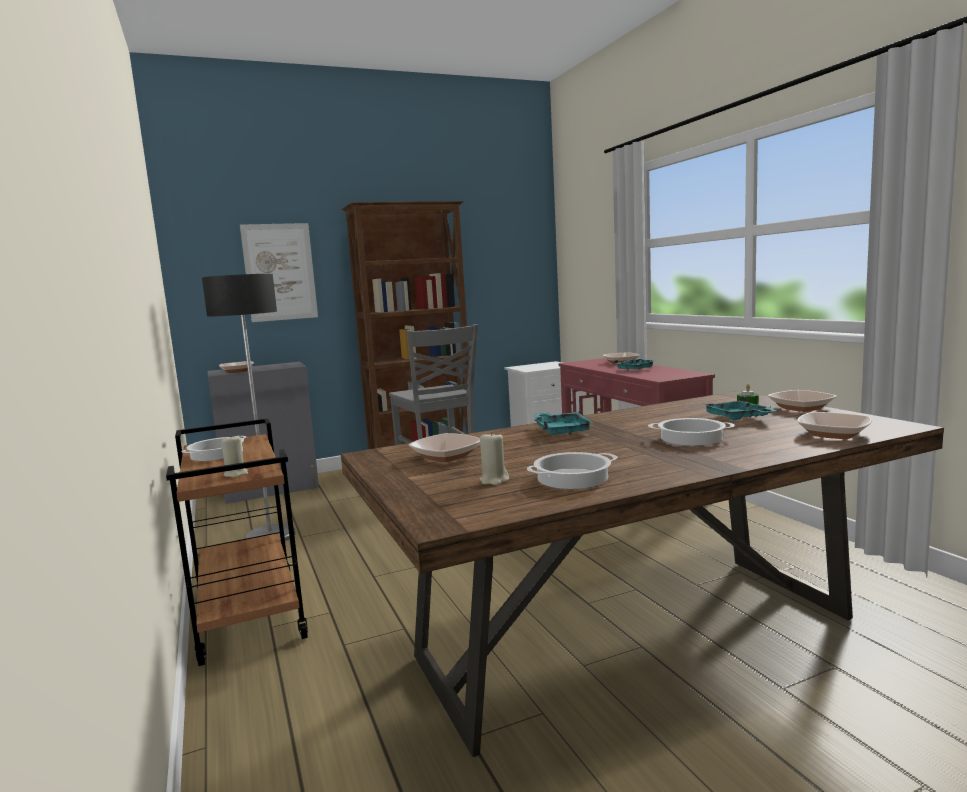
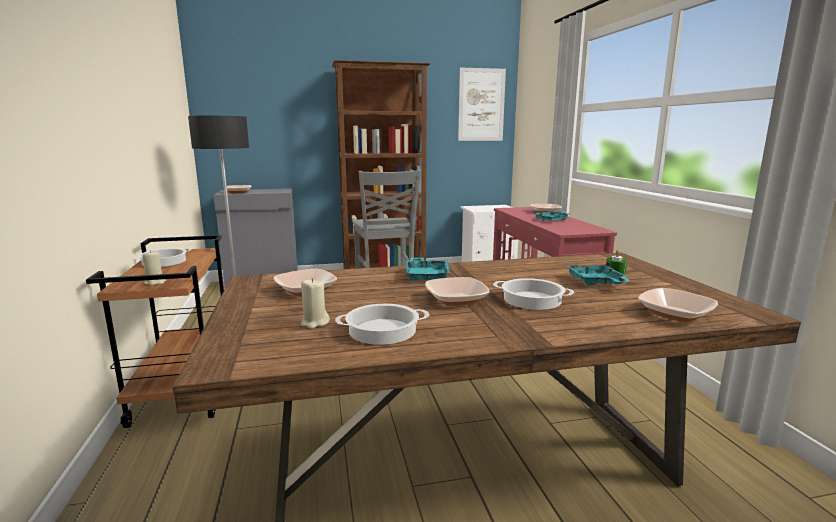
camera: 10 degrees right, 5 degrees up
picture [240,223,318,322] -> picture moved to [458,68,506,141]
bowl [768,390,837,412] -> bowl moved to [425,277,489,306]

